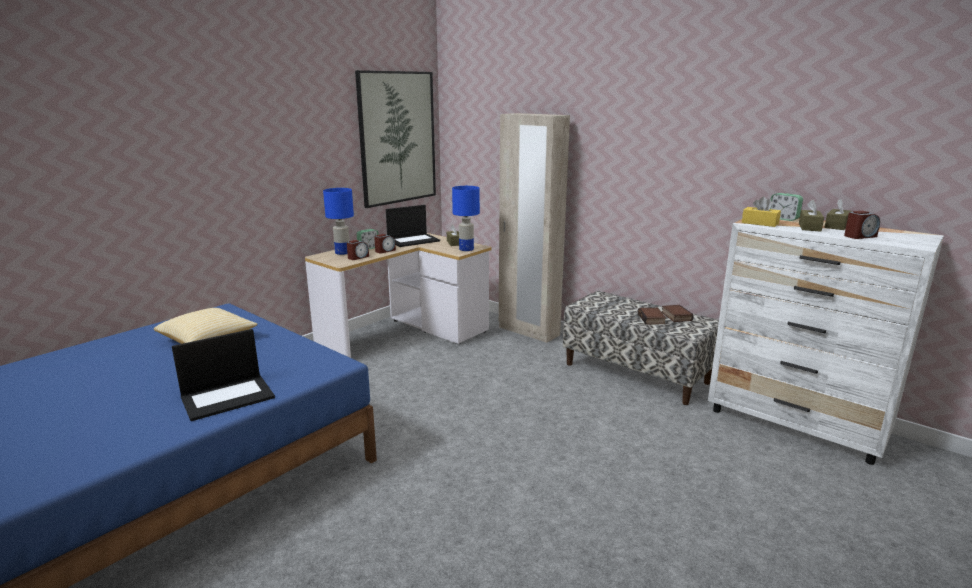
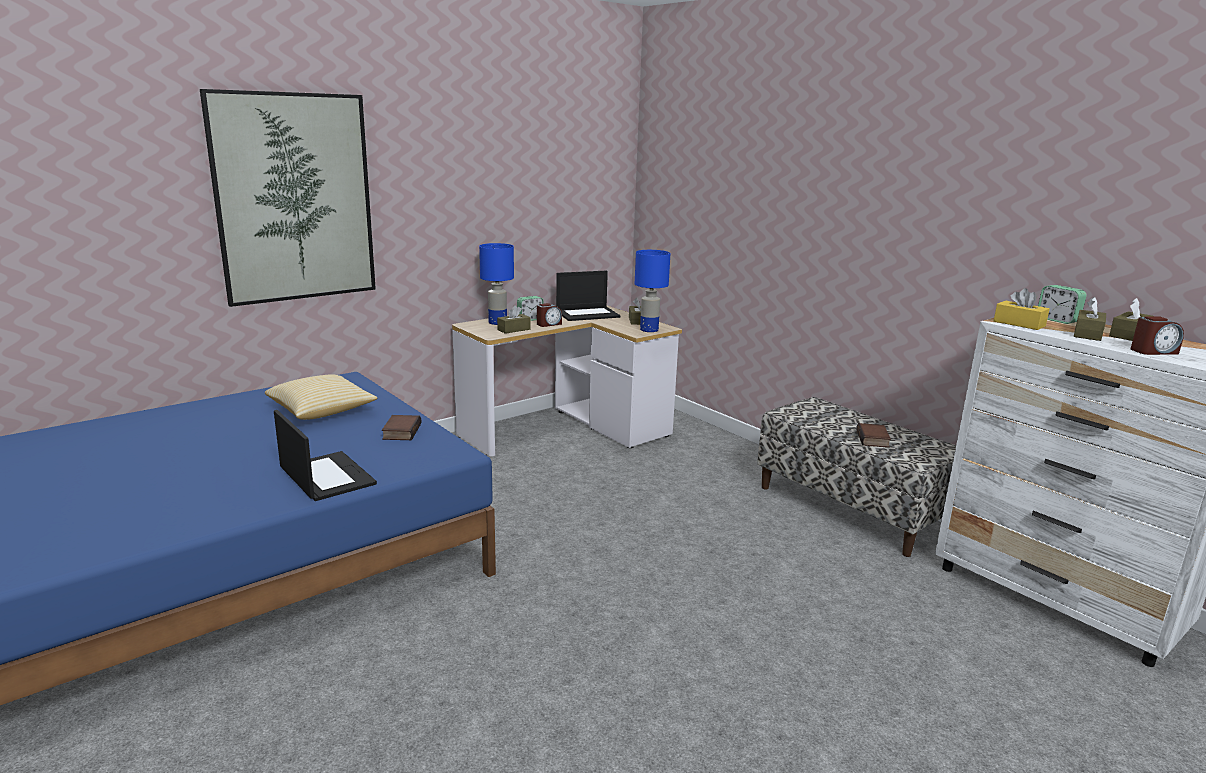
camera: 10 degrees right, 0 degrees up
laptop [172,329,275,421] -> laptop turned 105 degrees counterclockwise [274,410,377,501]
alarm clock [347,240,369,260] -> brown tissue box [497,305,531,334]
picture [355,70,436,208] -> picture moved to [200,89,376,307]
beige wardrobe [499,113,570,343] -> none
book [662,305,694,322] -> book moved to [382,415,421,440]

